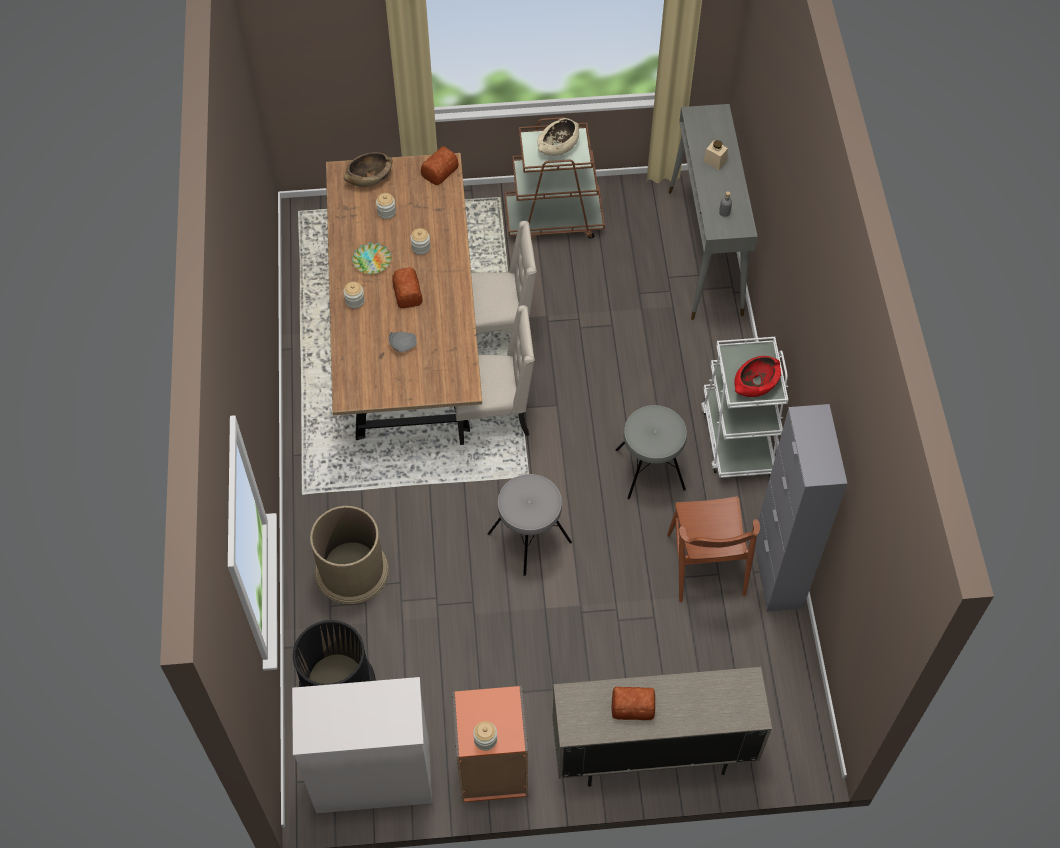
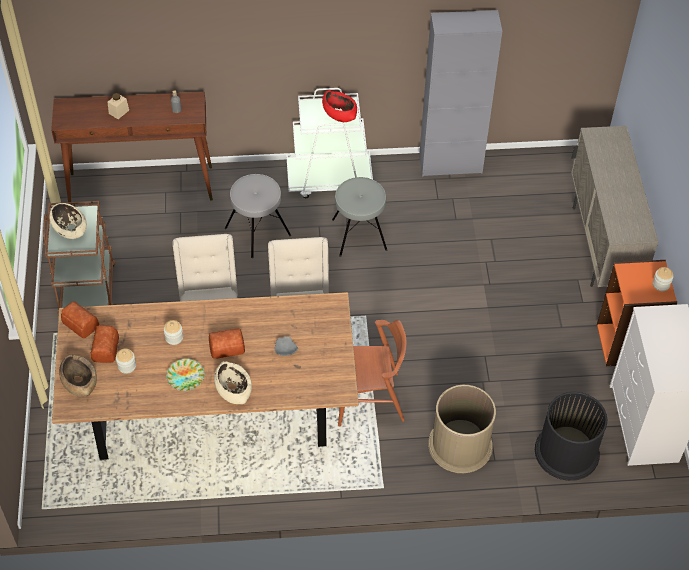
camera: 90 degrees left, 5 degrees down
jar [343,282,365,309] -> beige bowl [214,361,252,404]
grey stool [488,474,572,576] -> grey stool moved to [225,174,291,258]
bread [612,687,655,720] -> bread moved to [91,325,119,363]
brown chair [667,496,760,602] -> brown chair moved to [338,320,406,427]
grey console table [669,104,758,320] -> brown console table [51,92,213,205]

